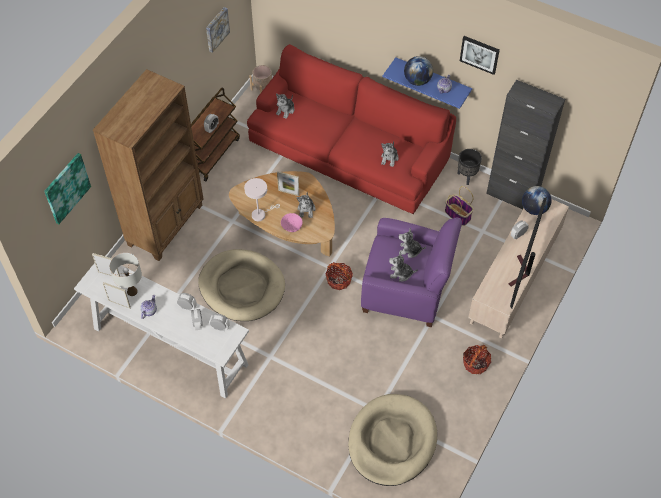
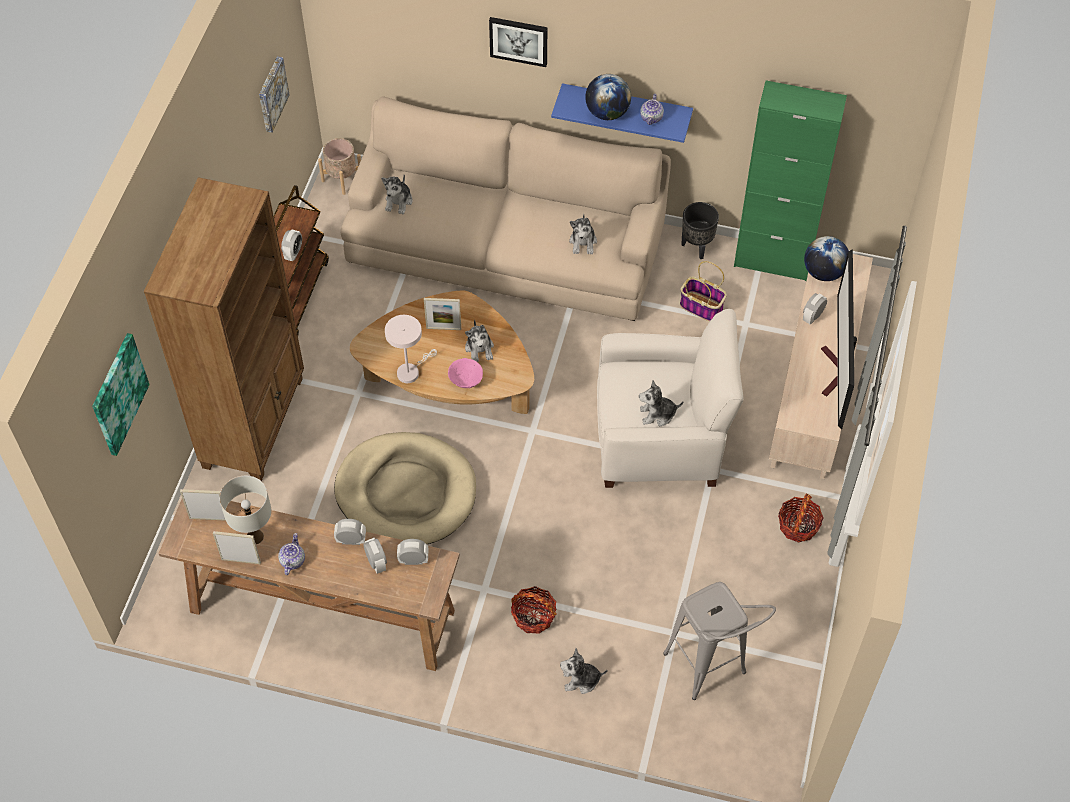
camera: 15 degrees left, 0 degrees up
white console table [74,263,249,399] -> brown console table [158,499,460,671]
red sofa [247,44,456,214] -> beige sofa [341,96,671,321]
basket [326,262,353,290] -> basket moved to [511,586,556,634]
beige dog bed [348,394,437,486] -> grey stool [663,582,776,700]
purple armchair [361,218,462,327] -> white armchair [597,309,743,488]
plush toy [399,228,426,258] -> plush toy moved to [560,648,608,694]
picture [460,36,500,75] -> picture moved to [489,17,547,67]
black cabinet [486,80,565,209] -> green cabinet [734,81,847,281]

